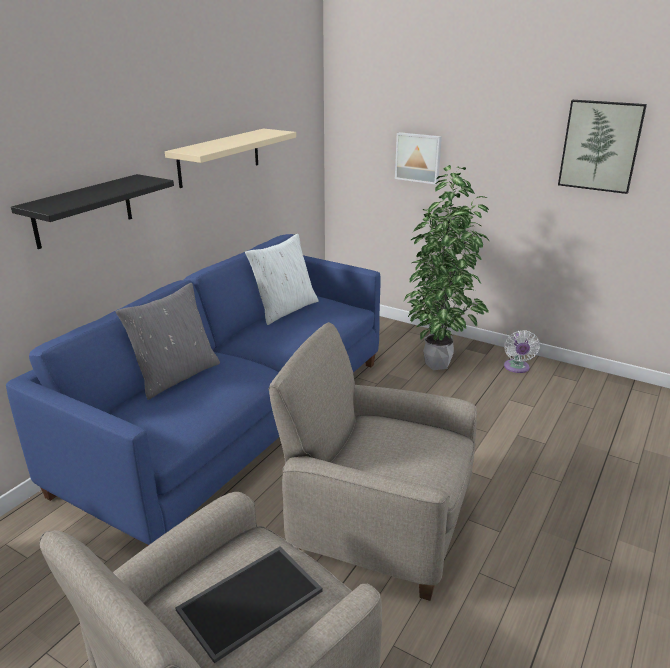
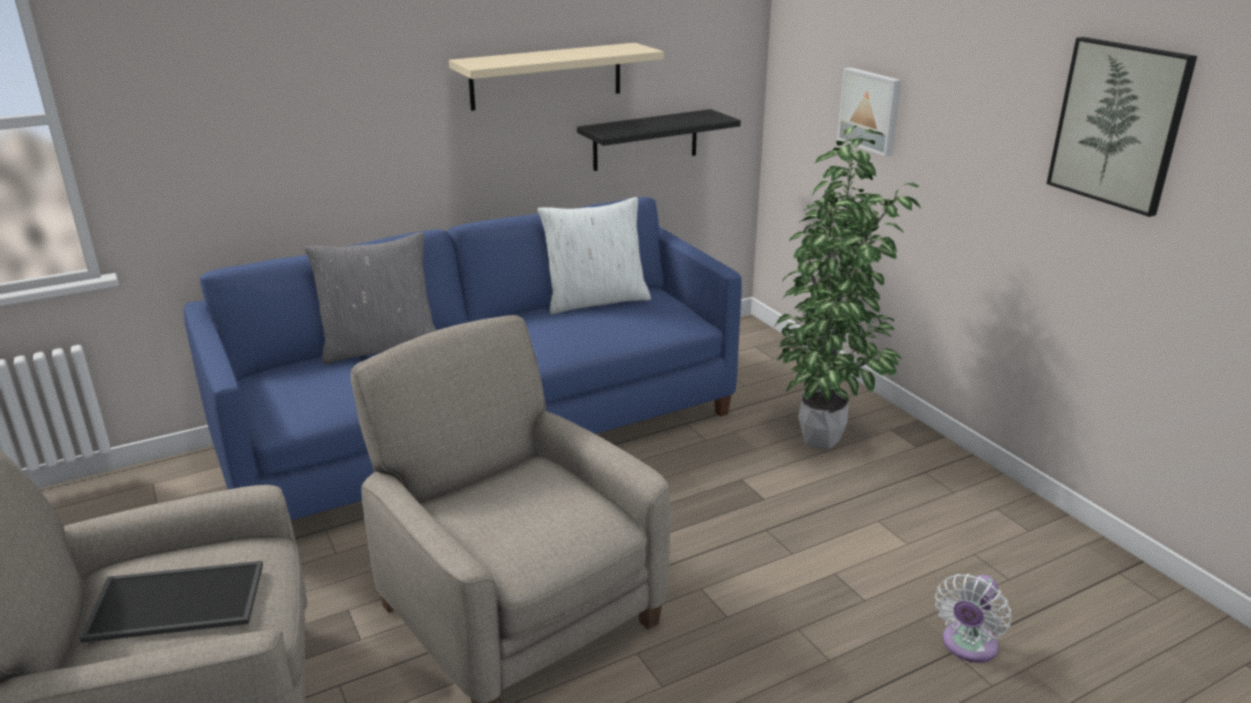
camera: 30 degrees right, 0 degrees up
black shelf [11,174,174,249] -> black shelf moved to [577,109,741,171]
white fan [504,330,540,373] -> white fan moved to [935,574,1011,663]

